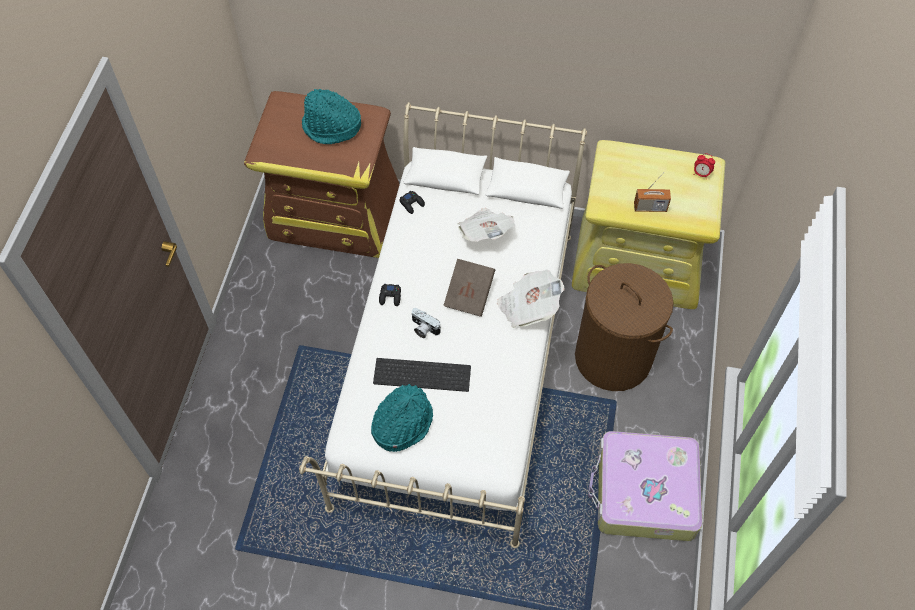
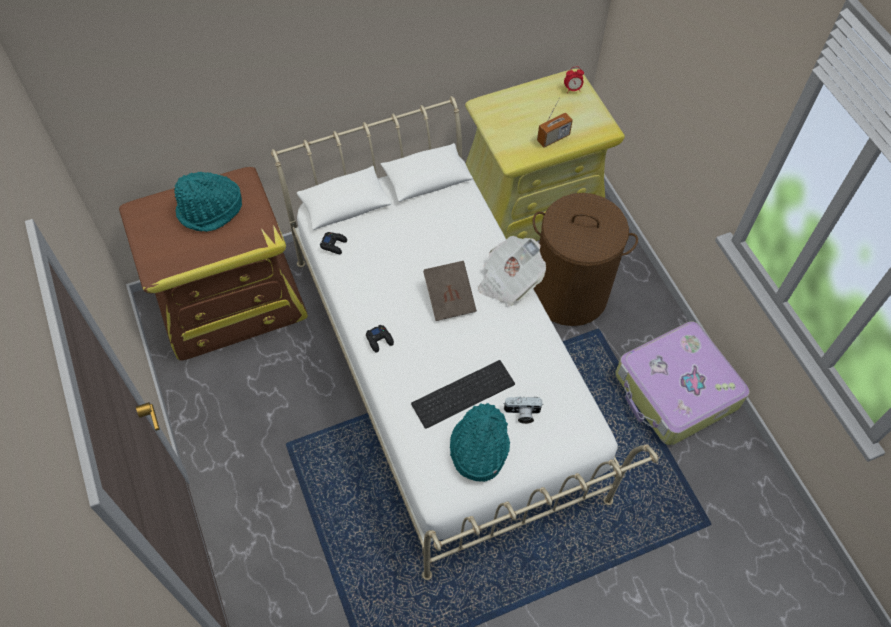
camera: 35 degrees left, 0 degrees up
camera [411,308,441,338] -> camera moved to [503,396,543,424]
newspaper [458,208,515,242] -> none

